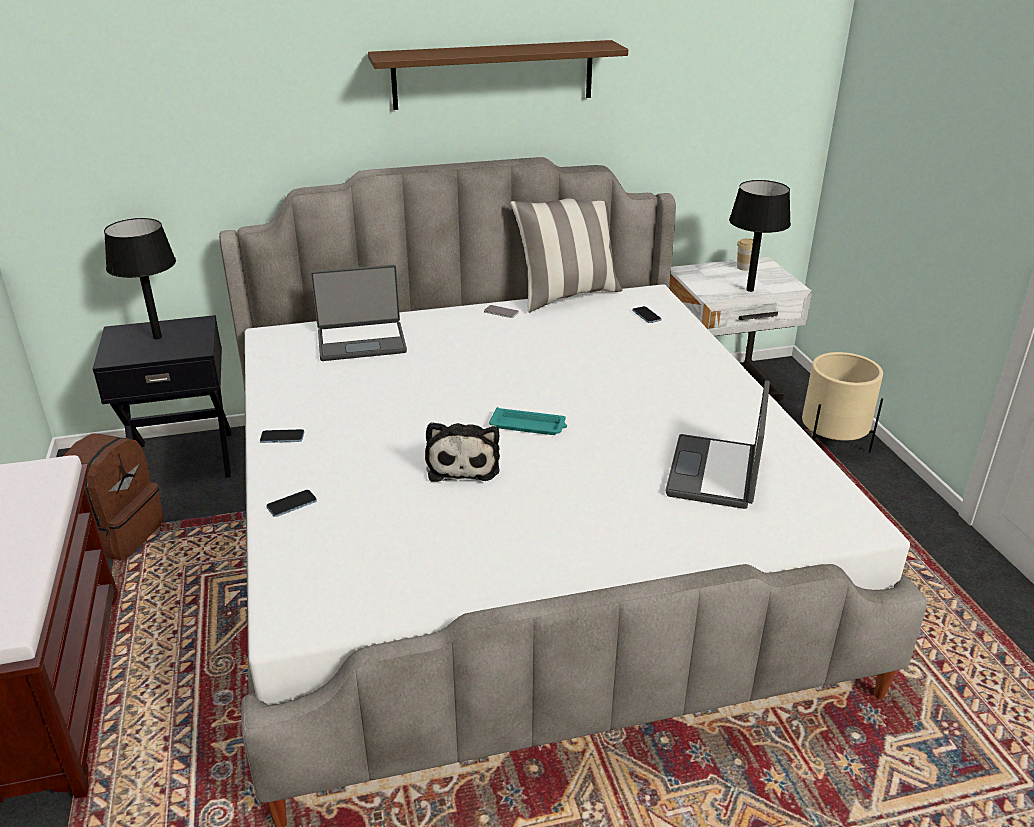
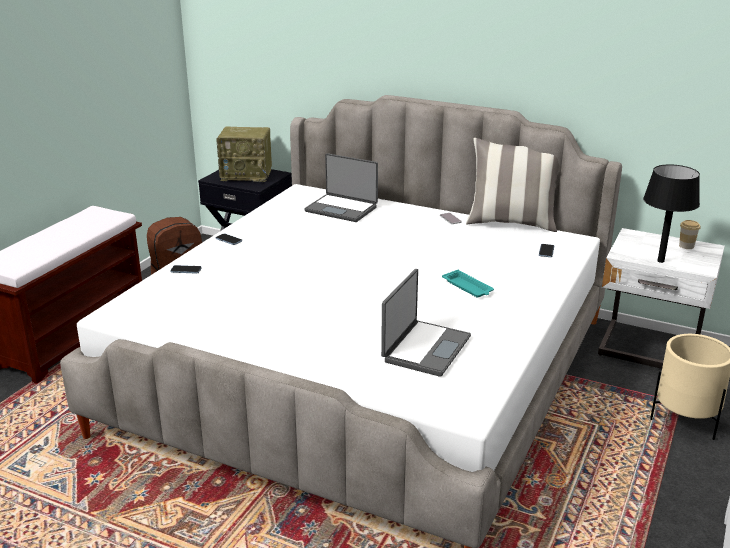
camera: 40 degrees right, 5 degrees down
black table lamp [104,218,176,339] -> radio [216,126,272,182]
brown shelf [368,40,628,110] -> none
plush toy [425,422,500,482] -> none
turquoise tray [489,407,567,435] -> turquoise tray moved to [442,270,494,297]
laptop [665,380,770,509] -> laptop turned 150 degrees clockwise [381,269,471,377]

